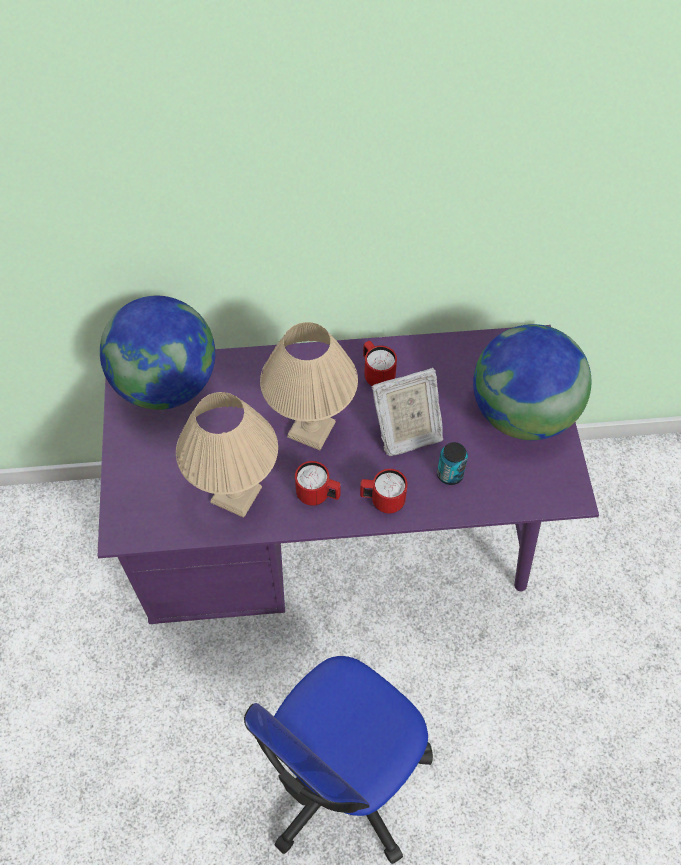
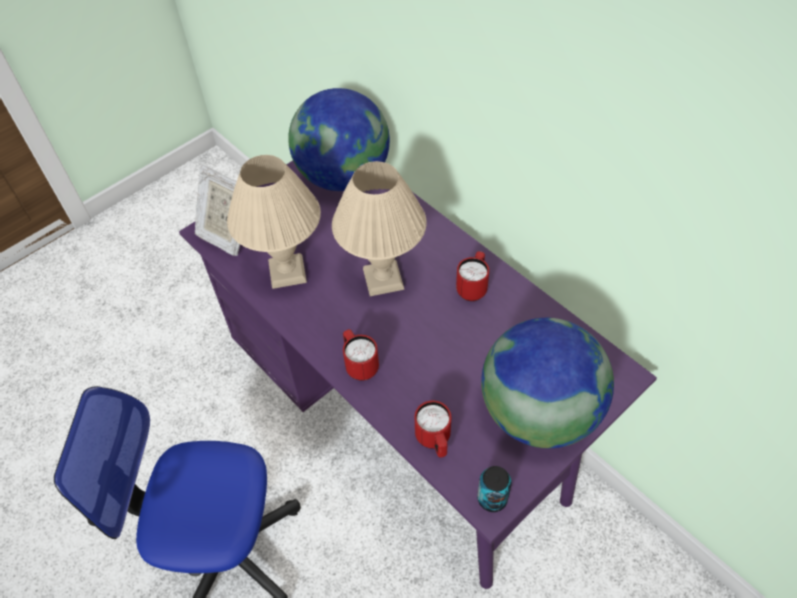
camera: 55 degrees right, 5 degrees down
red mug [295,461,340,506] -> red mug moved to [415,401,451,458]
picture frame [372,368,443,456] -> picture frame moved to [195,165,240,256]
can [437,442,468,485] -> can moved to [477,466,512,512]

